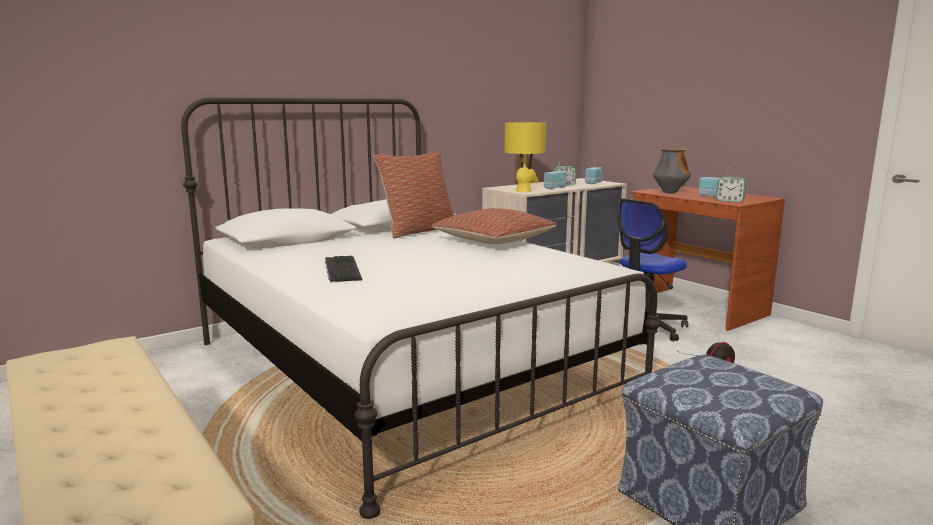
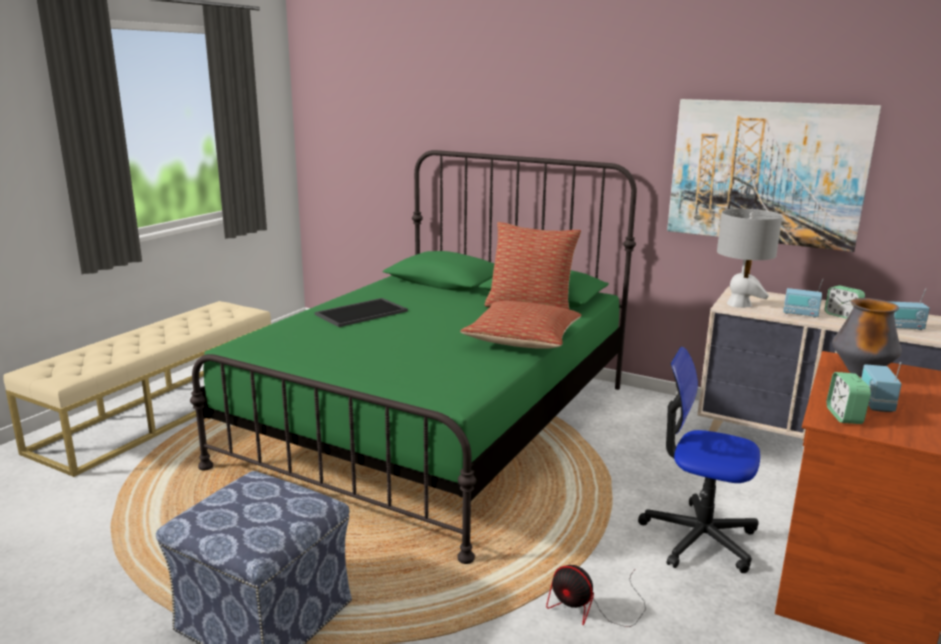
camera: 65 degrees right, 5 degrees up
white bed [181,98,660,519] -> green bed [190,150,637,564]
keyboard [325,256,362,283] -> tray [315,298,408,327]
yellow table lamp [505,122,546,192] -> grey table lamp [717,209,782,308]
none -> picture [667,99,881,252]

